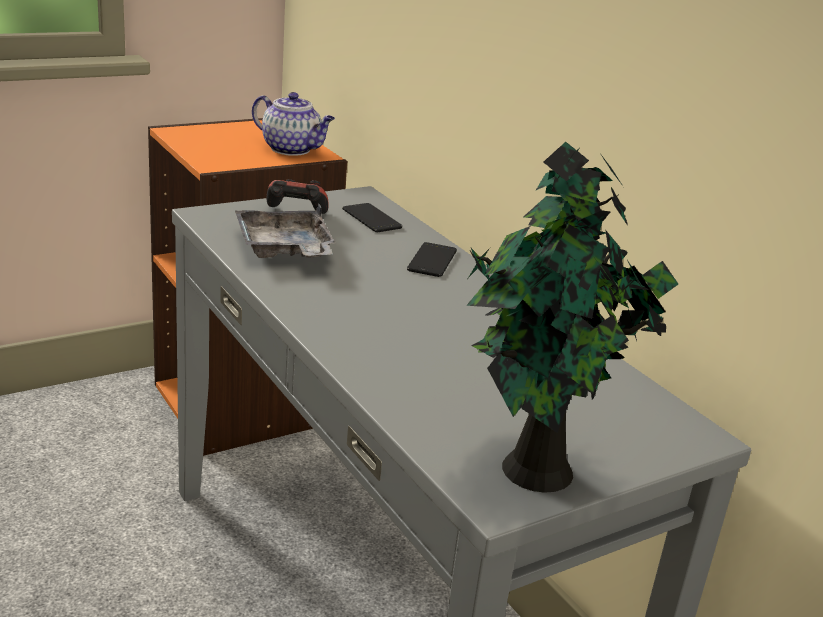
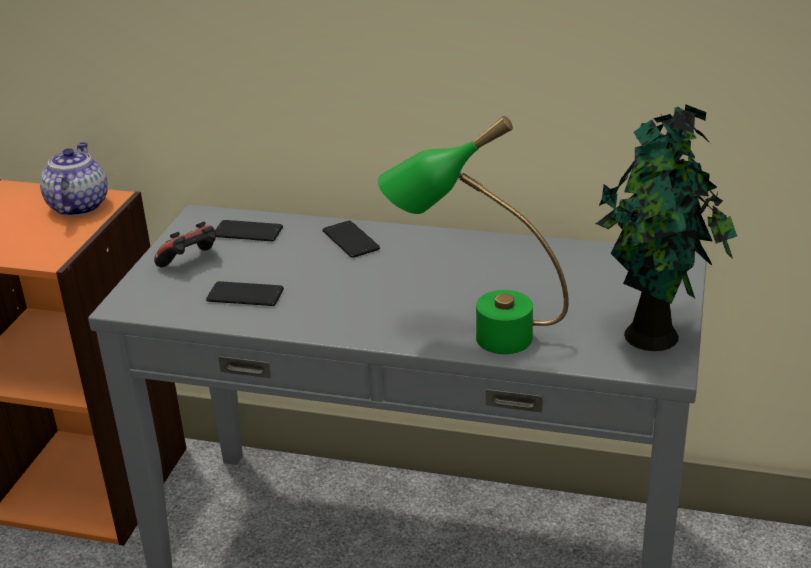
camera: 40 degrees left, 5 degrees up
grey tray [235,203,336,258] -> phone [206,281,284,306]
teapot [252,92,335,156] -> teapot turned 75 degrees counterclockwise [40,143,108,216]
none -> green table lamp [378,116,569,354]

